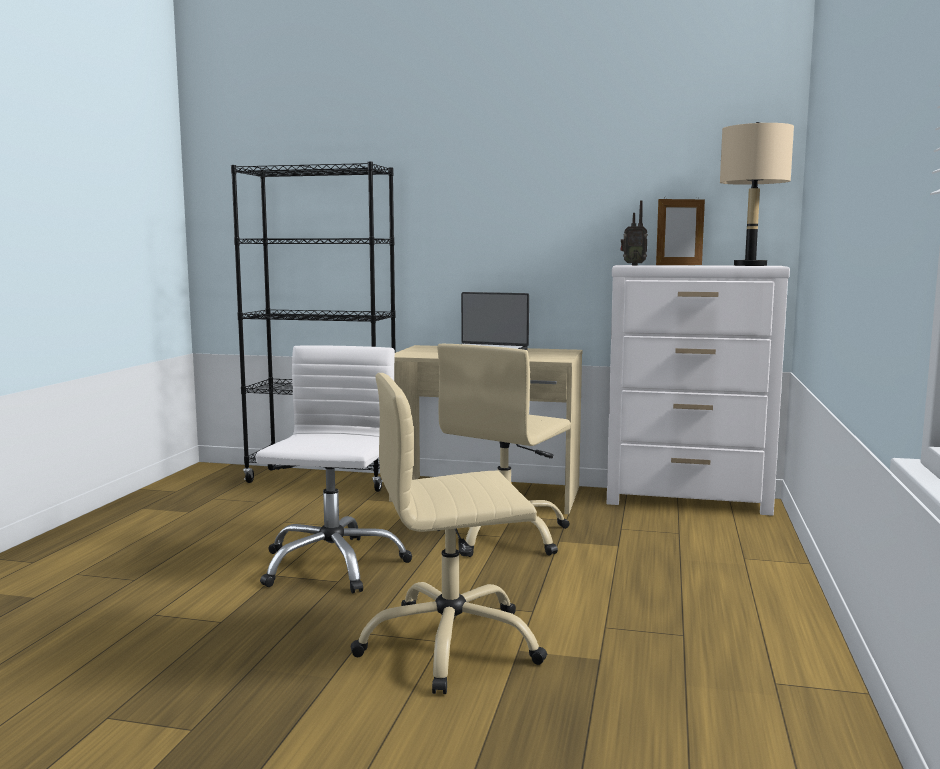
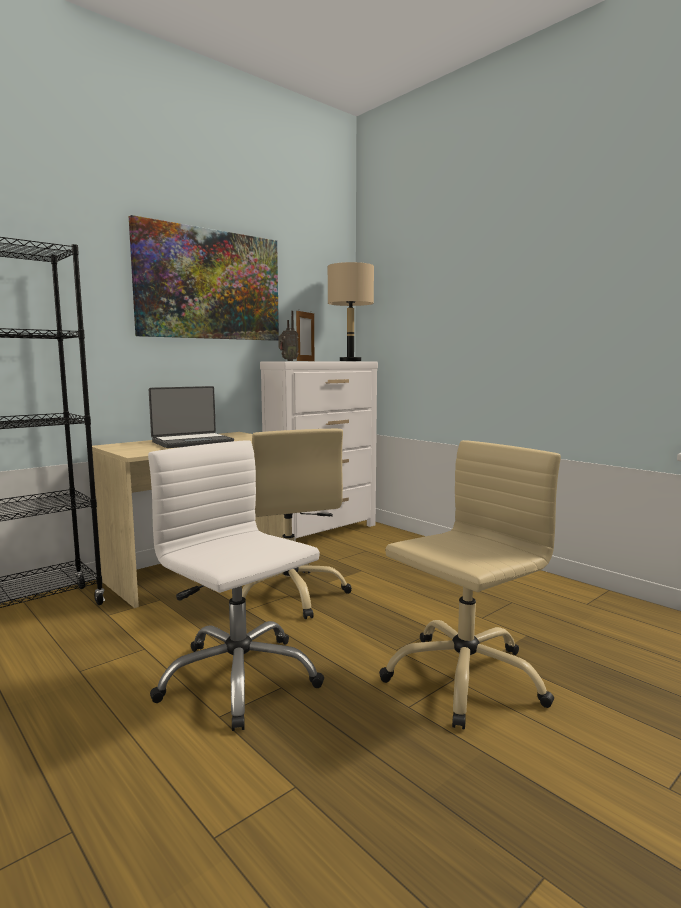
camera: 55 degrees left, 0 degrees up
beige office chair [351,373,547,694] -> beige office chair turned 150 degrees counterclockwise [379,440,561,729]
none -> picture [129,215,279,341]

